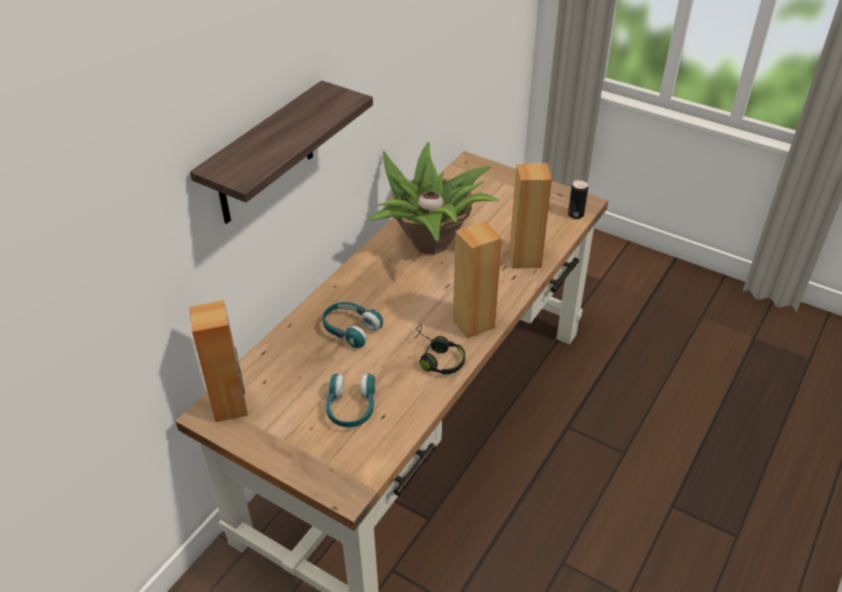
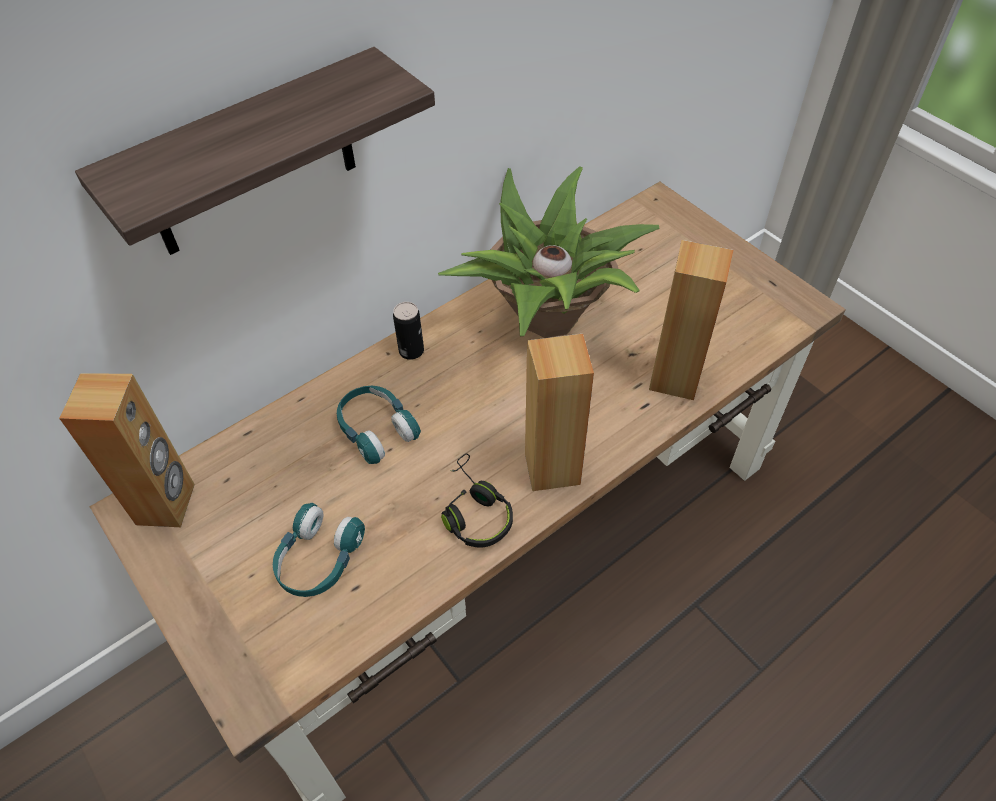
camera: 20 degrees right, 10 degrees up
can [568,180,588,219] -> can moved to [393,302,424,360]

